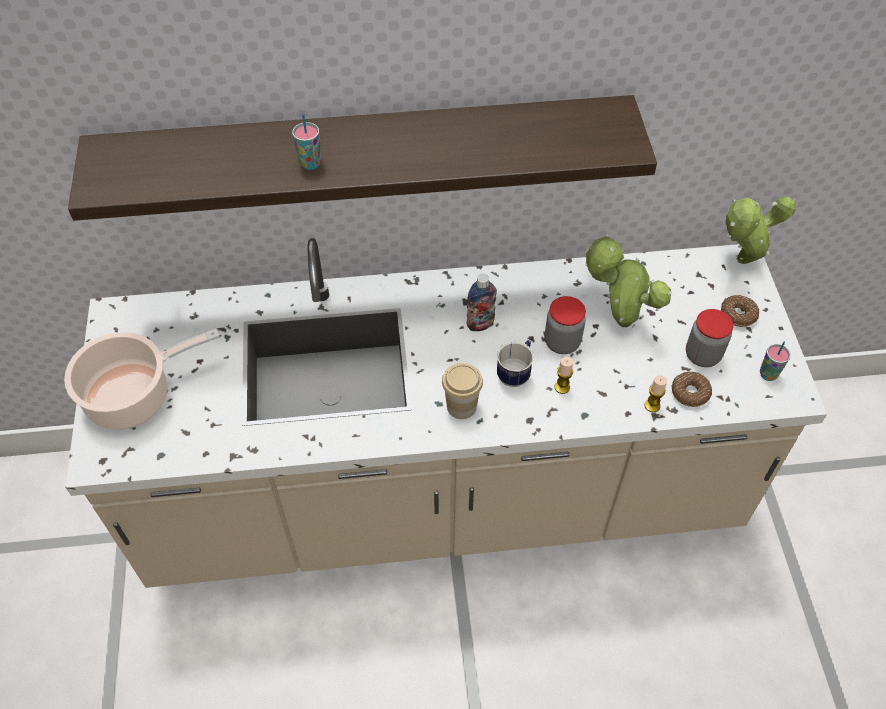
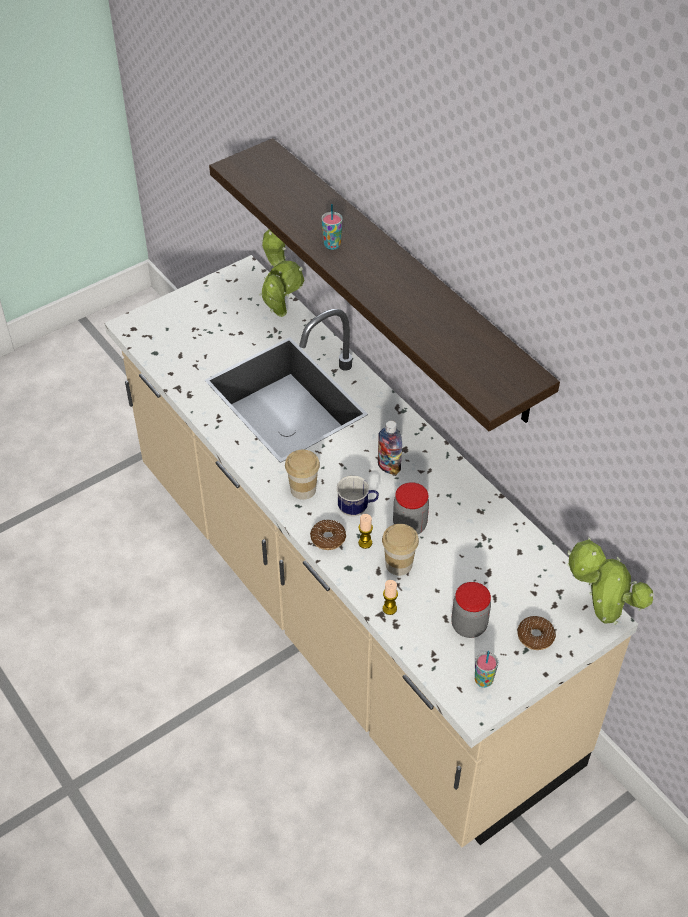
camera: 60 degrees right, 5 degrees down
cooking pot [64,329,220,430] -> none
potted plant [584,234,672,327] -> potted plant moved to [259,229,304,317]
donut [671,372,712,407] -> donut moved to [310,520,346,550]
none -> cup [382,524,419,576]

